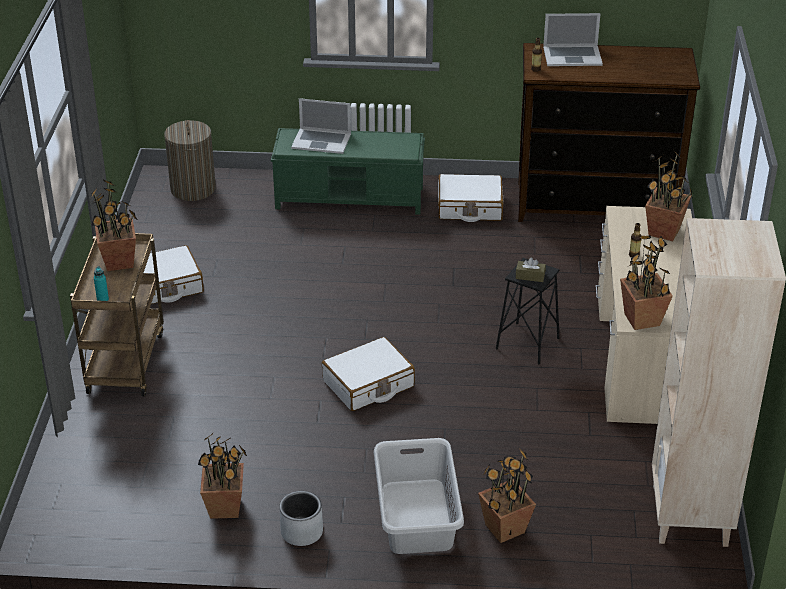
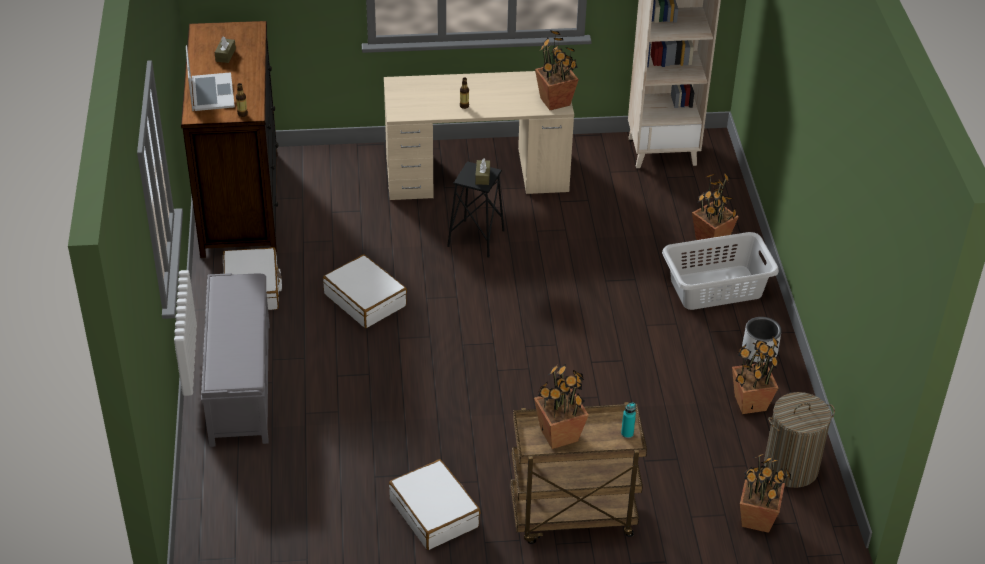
camera: 100 degrees left, 5 degrees up
laundry basket [164,120,216,201] -> laundry basket moved to [764,392,835,488]
green bench [271,128,425,215] -> grey bench [201,273,270,447]
laptop [291,98,351,154] -> none
white suitcase [322,337,415,411] -> white suitcase moved to [323,254,407,328]
potted plant [645,151,693,241] -> potted plant moved to [740,453,792,533]
none -> brown tissue box [215,36,236,63]

